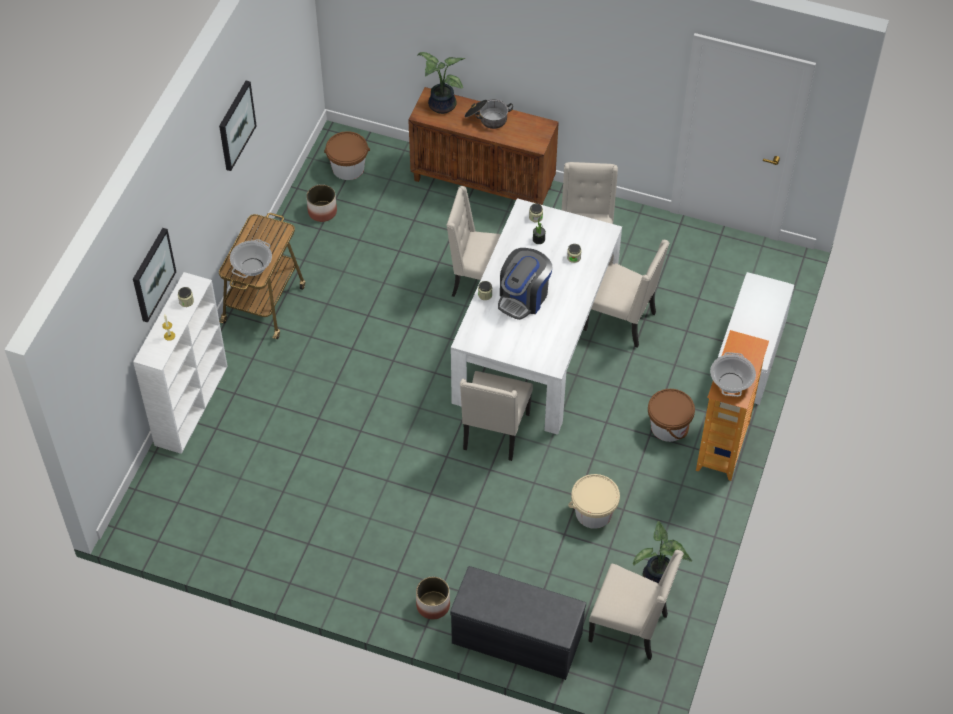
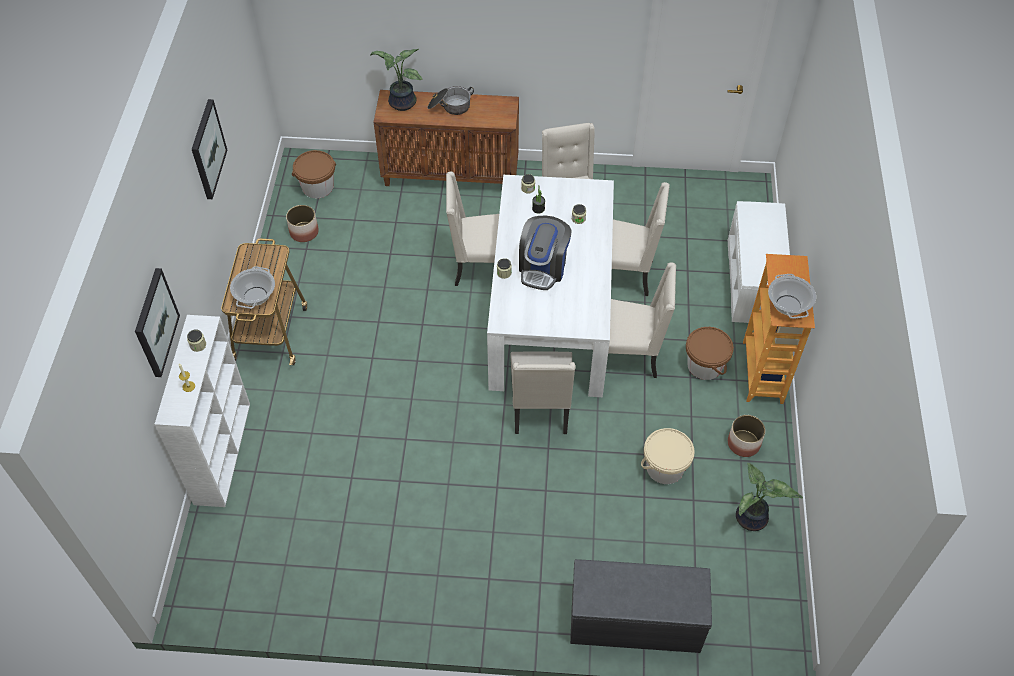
camera: 15 degrees left, 0 degrees up
planter [416,577,450,619] -> planter moved to [728,415,765,457]
beige chair [589,550,684,660] -> beige chair moved to [608,262,676,378]

